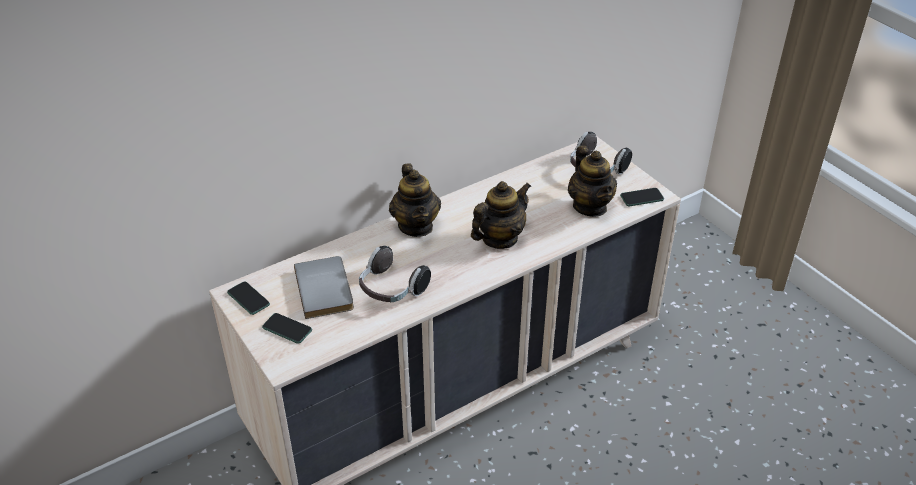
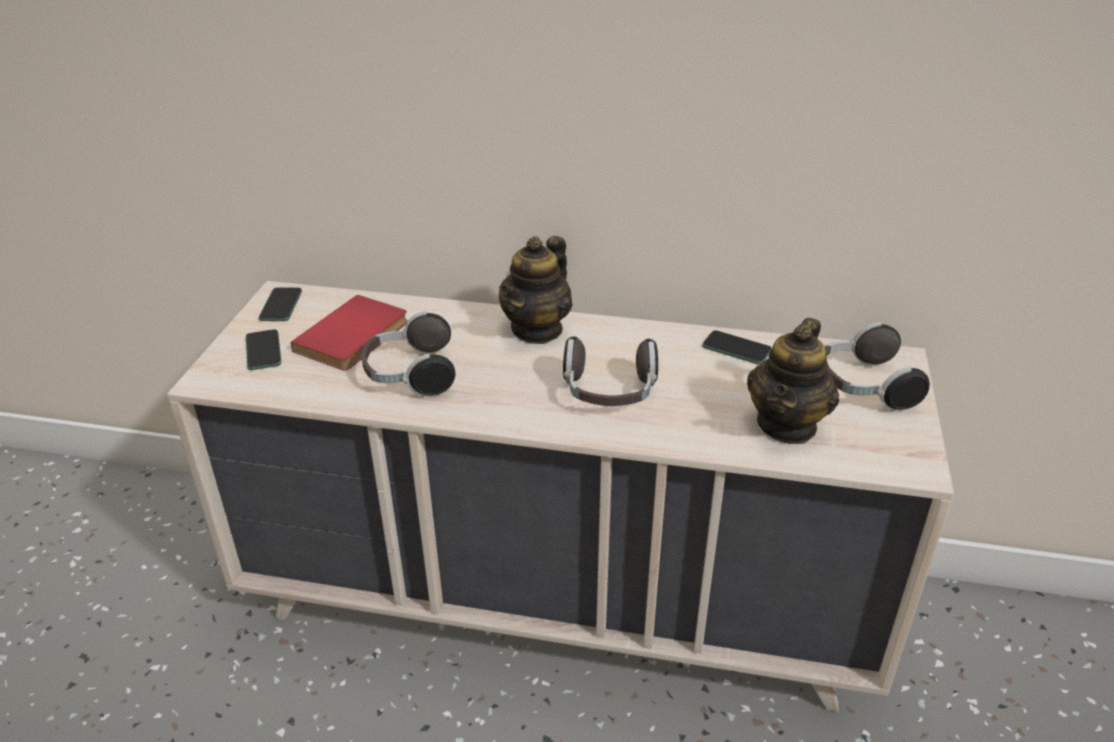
camera: 45 degrees right, 5 degrees down
grey book [294,256,354,319] -> red book [291,295,408,370]
teapot [471,181,531,249] -> headphones [563,337,658,406]
phone [620,188,664,206] -> phone moved to [702,330,772,364]

